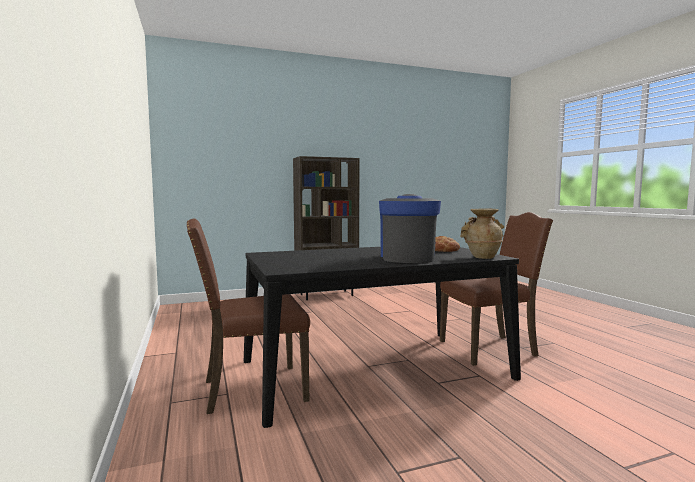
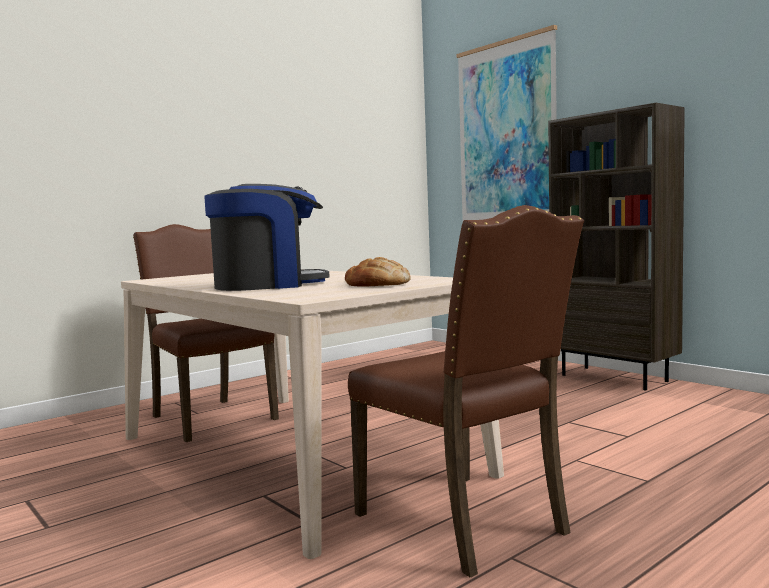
camera: 70 degrees right, 0 degrees up
black dining table [244,247,521,428] -> beige dining table [121,269,504,559]
beige vase [460,208,504,259] -> none
none -> picture [457,25,557,221]

